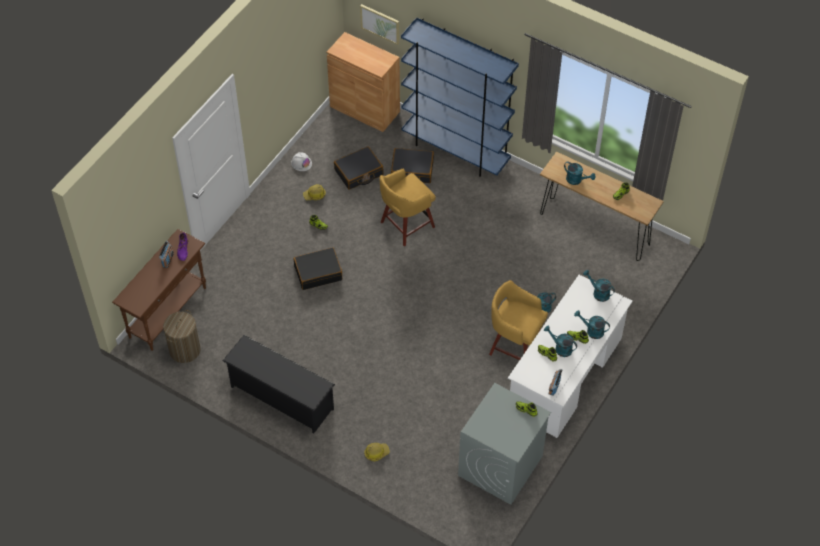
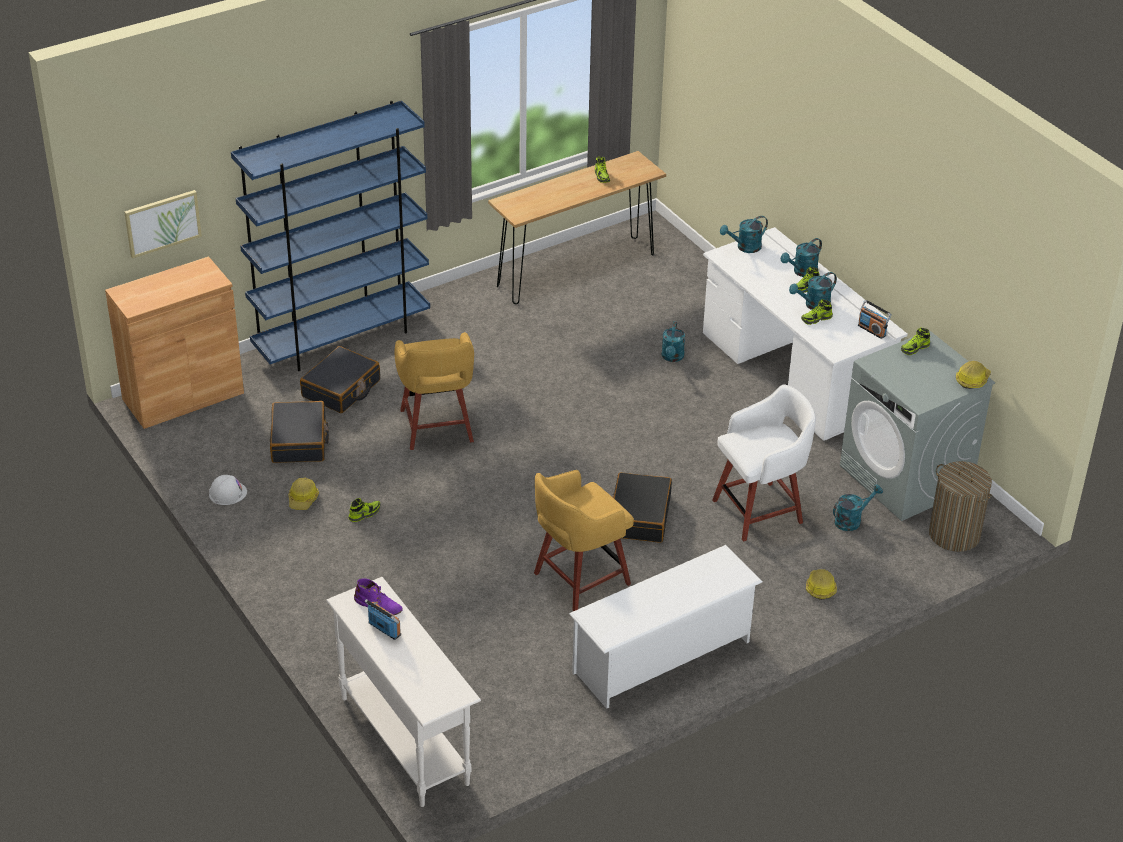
camera: 65 degrees left, 15 degrees down
brown console table [112,229,206,351] -> white console table [326,577,481,807]
laundry basket [163,310,201,363] -> laundry basket moved to [929,461,992,552]
black shoe rack [223,335,335,433] -> white shoe rack [569,545,763,709]
black suitcase [293,247,342,290] -> black suitcase moved to [612,472,672,543]
yellow stool [489,280,548,360] -> yellow stool moved to [534,470,634,611]
turquoise watering can [564,162,596,185] -> turquoise watering can moved to [833,484,883,531]
none -> white stool [712,384,816,541]
none -> hard hat [956,361,991,389]

